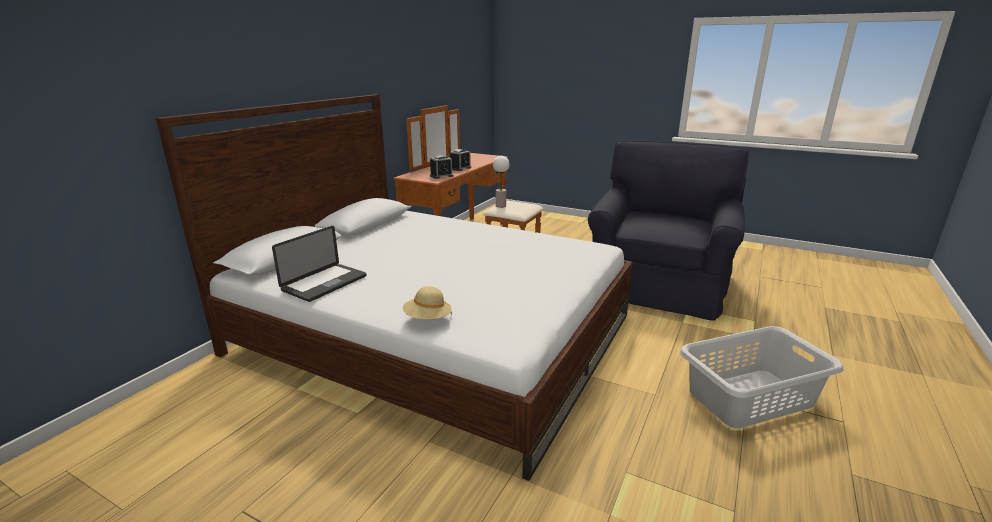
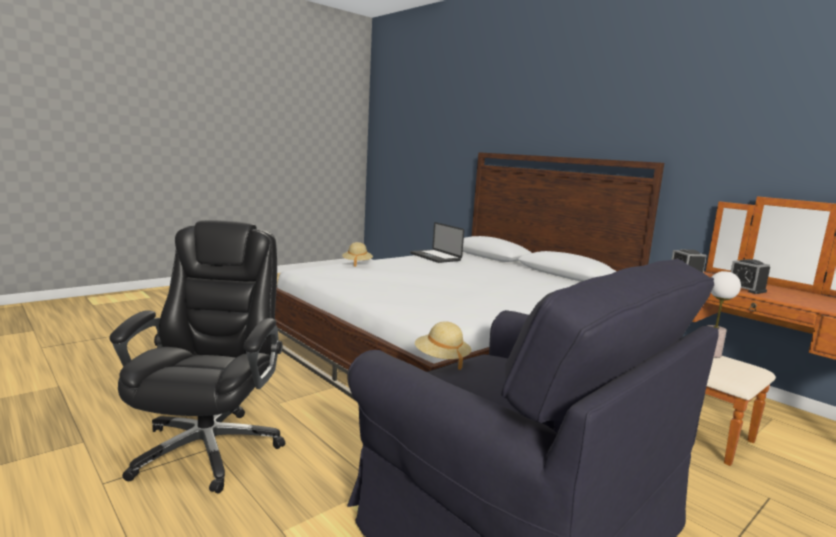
camera: 110 degrees right, 10 degrees down
grey laundry basket [680,326,843,428] -> black office chair [109,220,285,493]
none -> beige hat [415,321,472,370]

